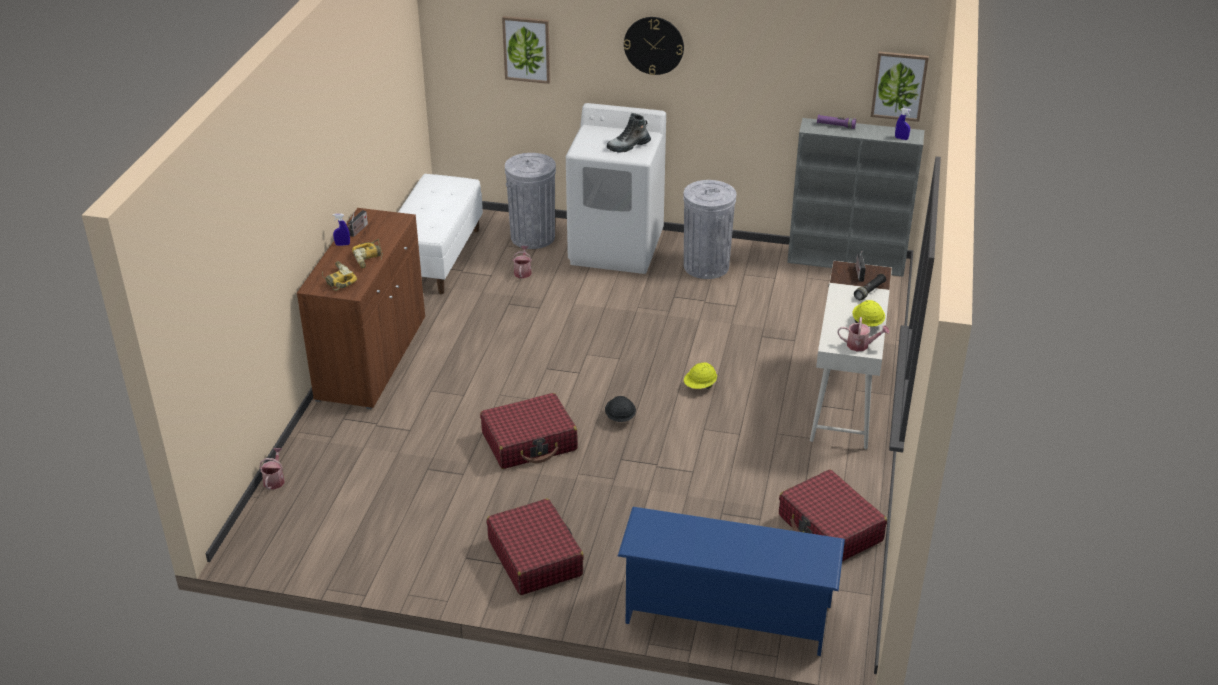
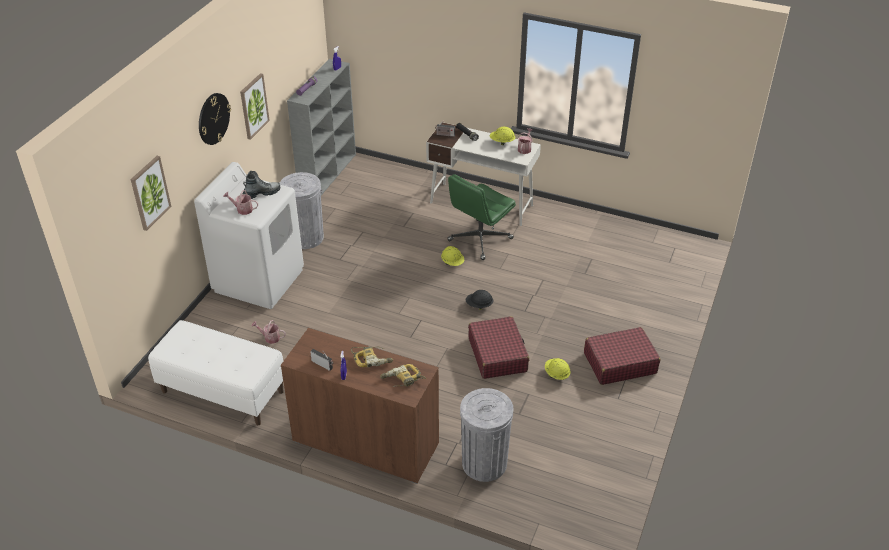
camera: 80 degrees left, 5 degrees up
watering can [259,448,285,490] -> watering can moved to [223,190,258,215]
grey trash can [505,153,556,249] -> grey trash can moved to [460,388,514,482]
boot [607,113,651,153] -> boot turned 105 degrees counterclockwise [243,171,280,199]
blue shoe rack [618,507,845,656] -> none
red suitcase [779,470,887,562] -> none
picture [871,52,929,122] -> picture moved to [240,73,270,140]
none -> green office chair [447,174,516,260]
none -> yellow hard hat [545,358,571,380]

